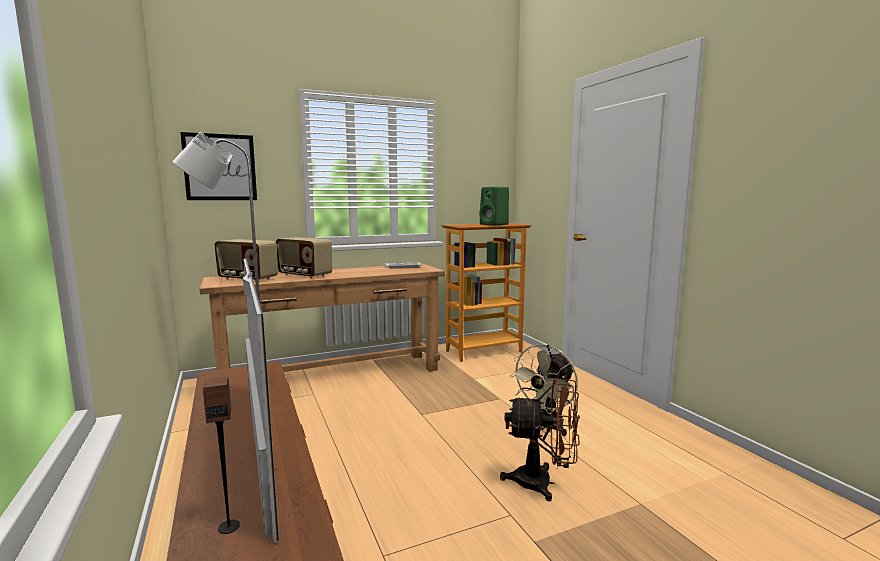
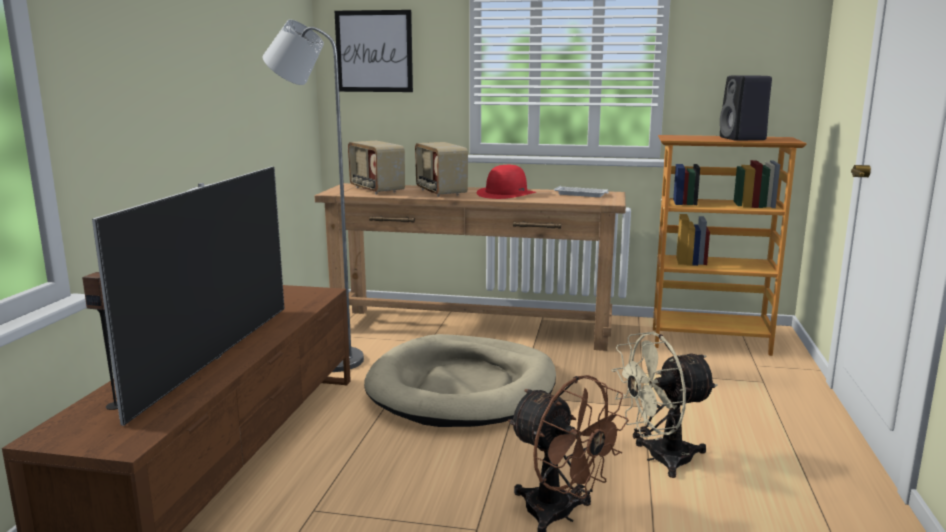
camera: 35 degrees right, 5 degrees up
green speaker [479,187,509,225] -> black speaker [720,75,772,140]
none -> beige dog bed [364,334,556,427]
none -> red hat [477,165,536,199]

